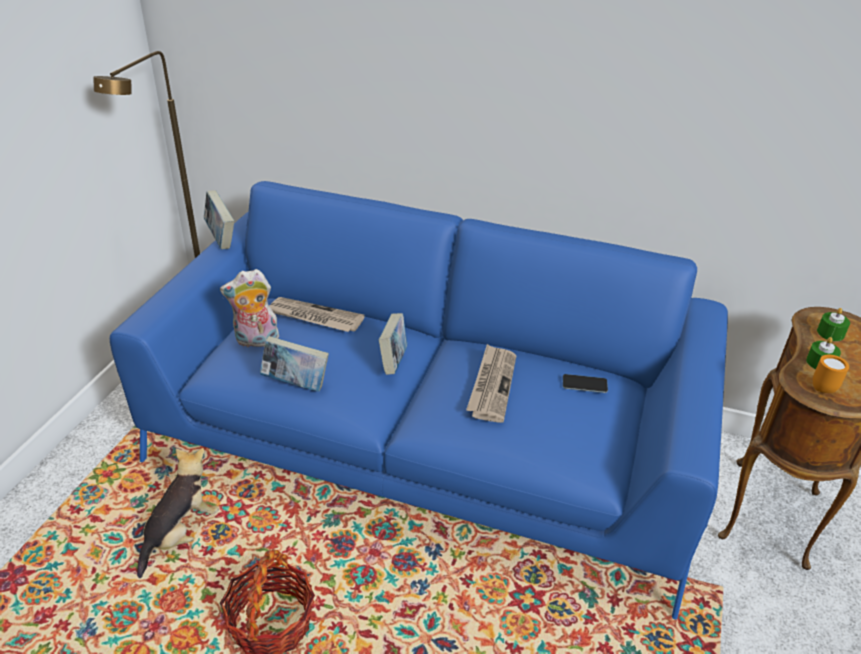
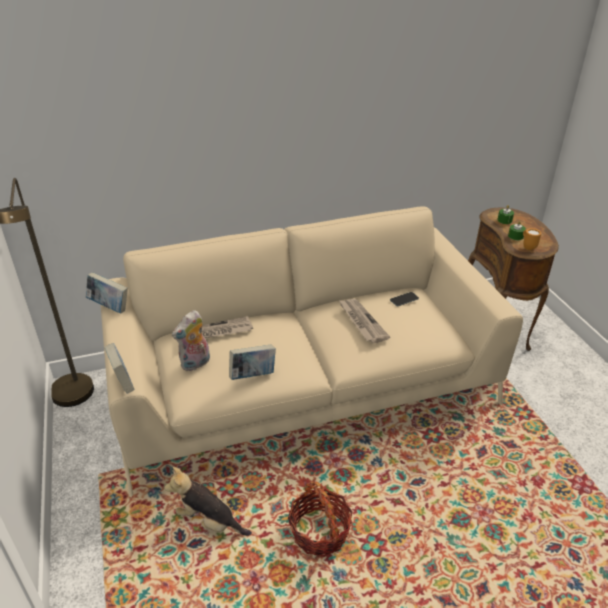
camera: 35 degrees left, 0 degrees up
blue sofa [110,181,728,619] -> beige sofa [100,206,523,497]
plush toy [137,448,219,578] -> plush toy turned 60 degrees counterclockwise [165,467,252,536]
book [379,313,407,375] -> book moved to [104,343,135,394]

